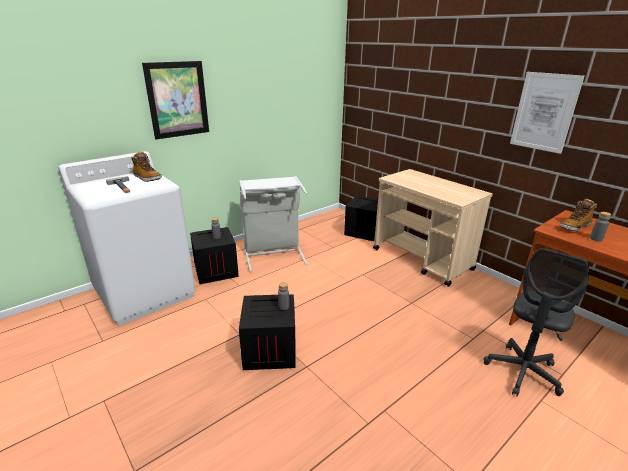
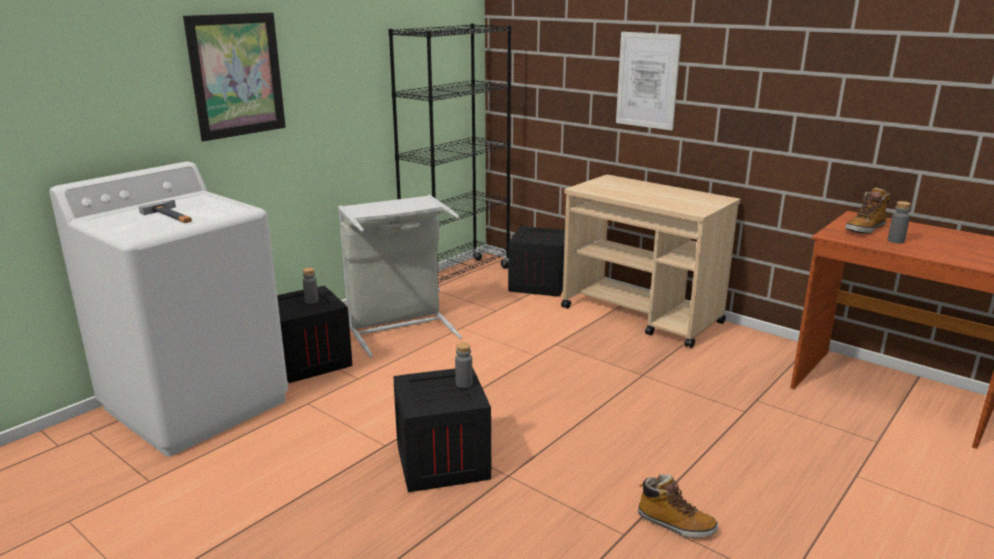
camera: 10 degrees left, 5 degrees down
boot [131,152,162,182] -> boot moved to [638,474,718,538]
grey office chair [484,248,589,396] -> none
picture [510,72,584,154] -> picture moved to [616,32,681,130]
none -> black bookcase [388,23,511,292]

